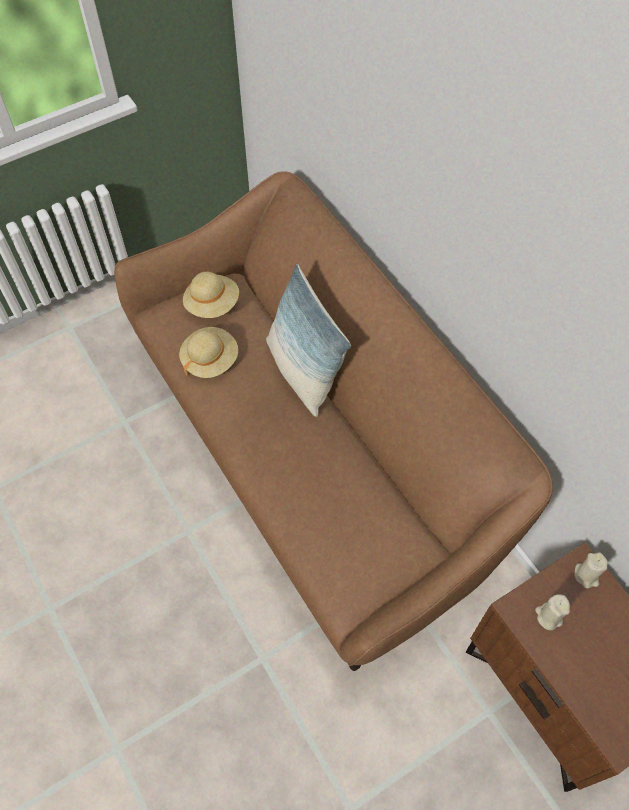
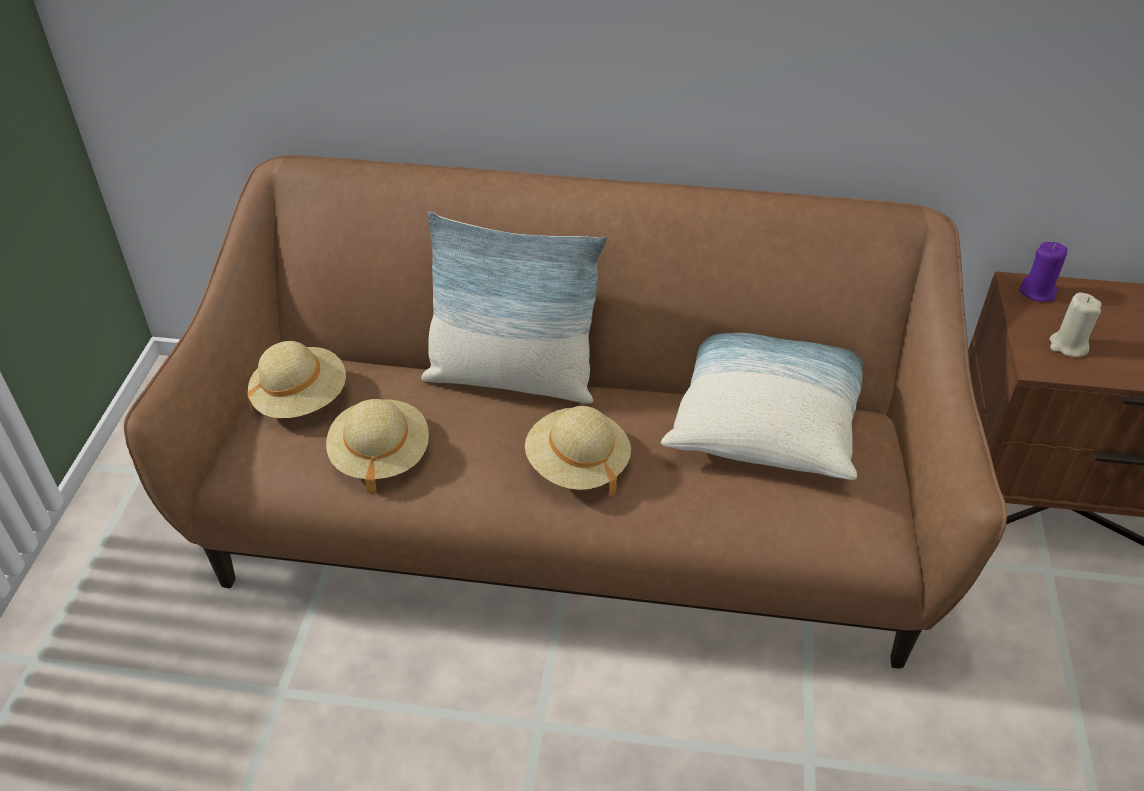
camera: 50 degrees left, 15 degrees down
beige candle [574,552,608,588] -> purple candle [1019,242,1068,302]
none -> beige hat [525,406,631,496]
none -> pillow [661,333,864,480]

